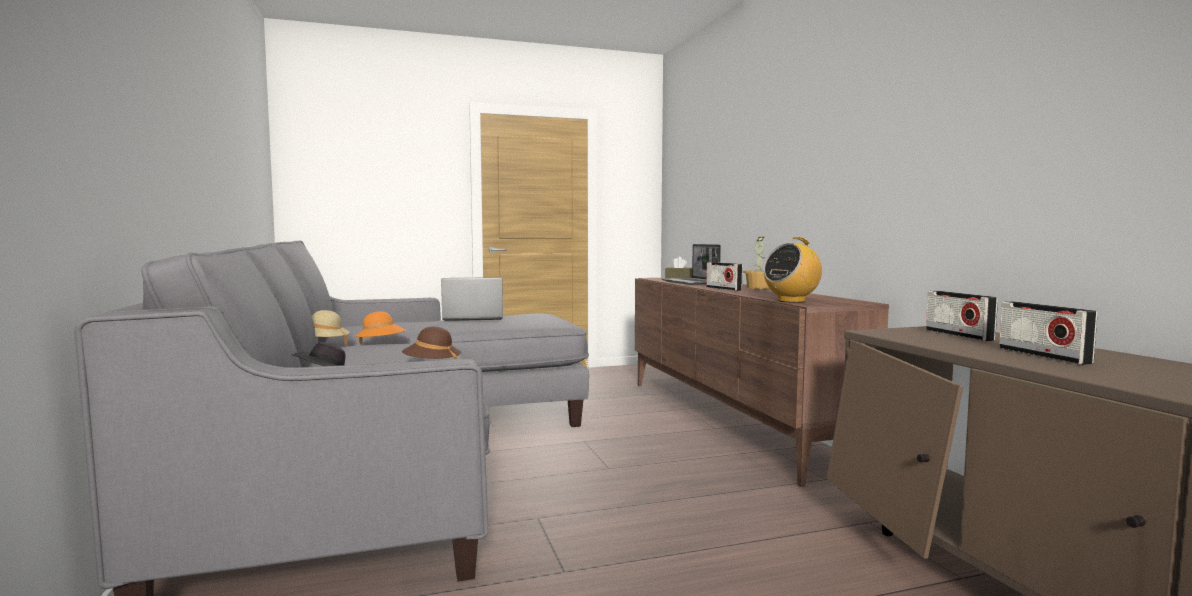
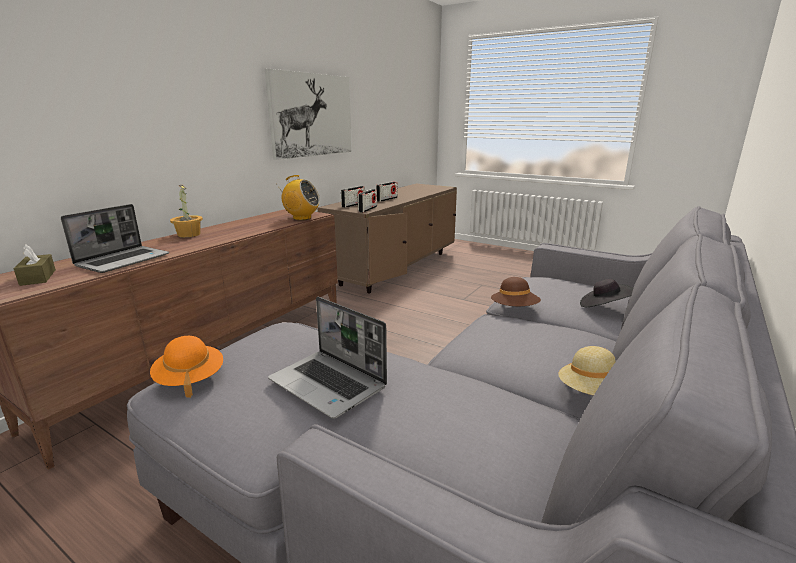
camera: 130 degrees left, 15 degrees up
orange hat [355,311,406,344] -> orange hat moved to [150,336,223,398]
radio [706,262,743,291] -> radio moved to [358,189,377,213]
none -> picture [265,69,352,160]

